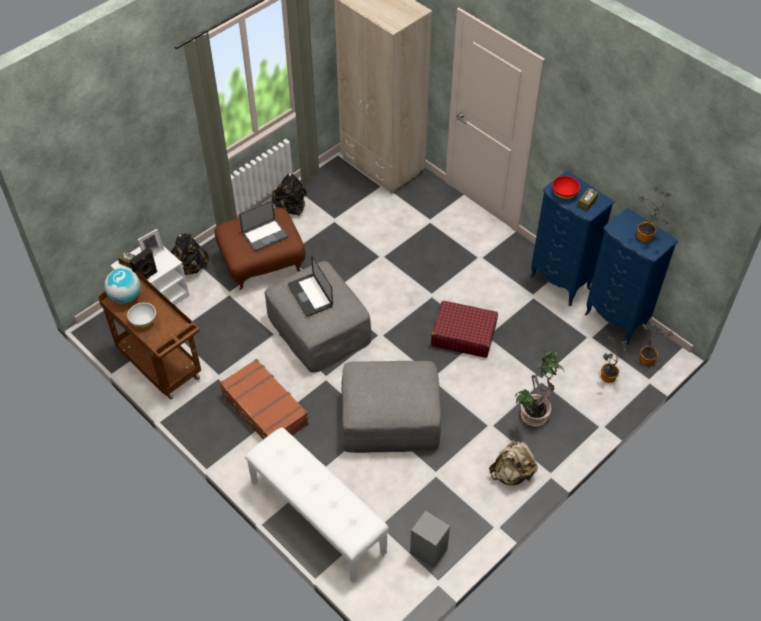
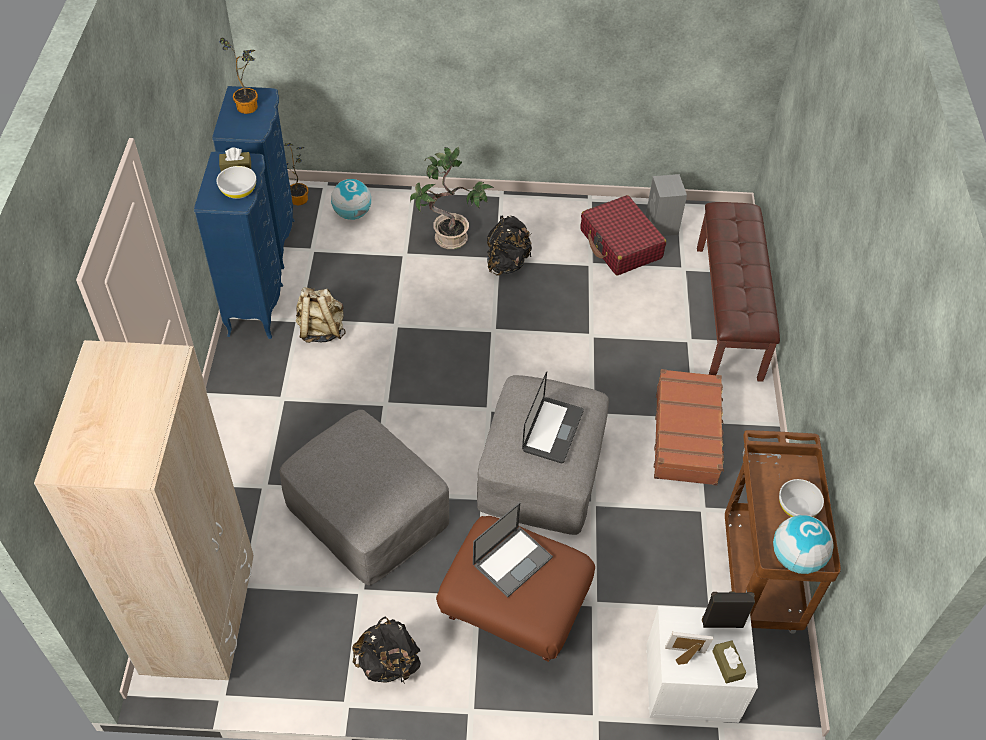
camera: 135 degrees left, 0 degrees up
black backpack [171,233,209,275] -> black backpack moved to [487,215,532,276]
laptop [239,200,288,252] -> laptop turned 120 degrees clockwise [473,502,553,597]
white bench [245,427,389,583] -> brown bench [697,202,780,382]
grey ottoman [341,361,441,453] -> grey ottoman moved to [279,410,449,585]
red suitcase [431,301,498,358] -> red suitcase moved to [580,195,666,276]
beige backpack [489,439,538,485] -> beige backpack moved to [295,287,346,343]
red bowl [552,176,580,199] -> white bowl [216,166,256,199]
potted plant [601,336,630,383] -> globe [331,179,371,220]

